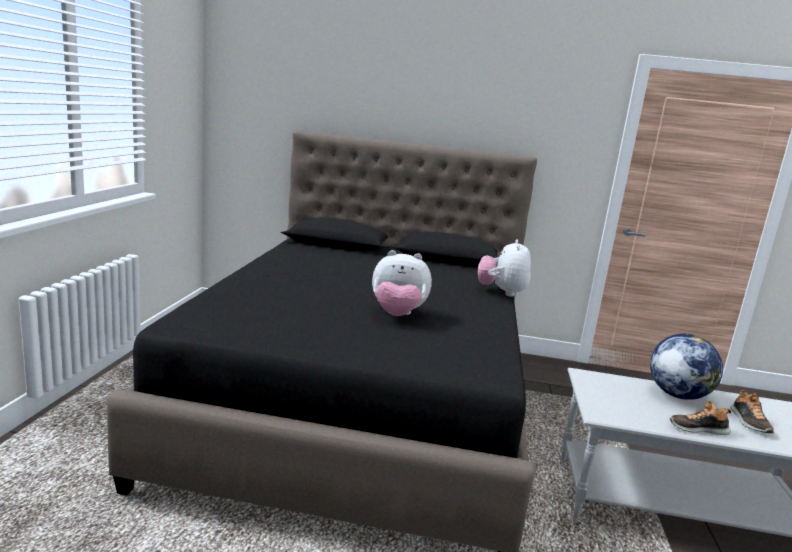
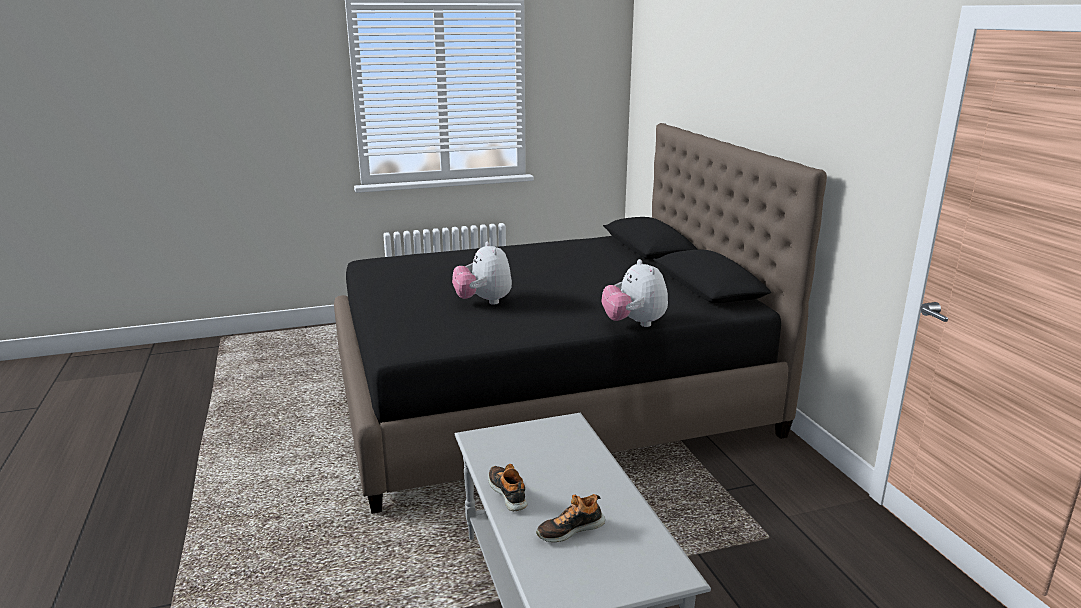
camera: 65 degrees right, 5 degrees up
plush toy [478,239,531,297] -> plush toy turned 90 degrees counterclockwise [602,259,668,327]
globe [650,334,723,400] -> none

